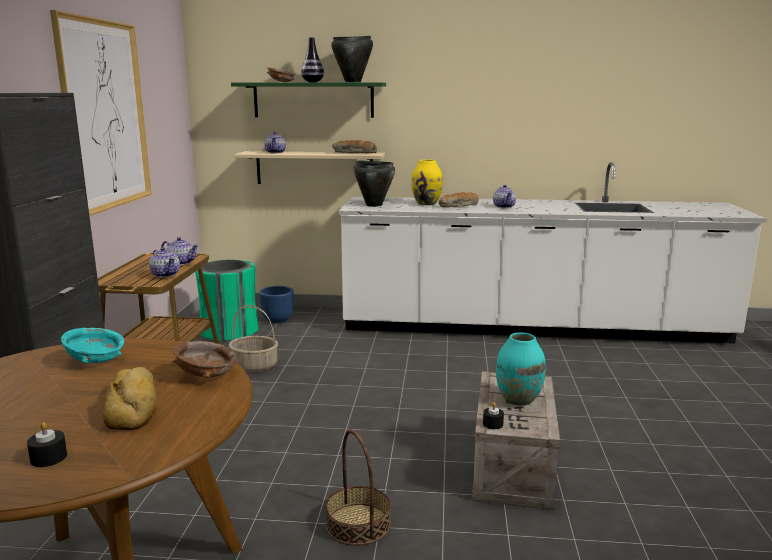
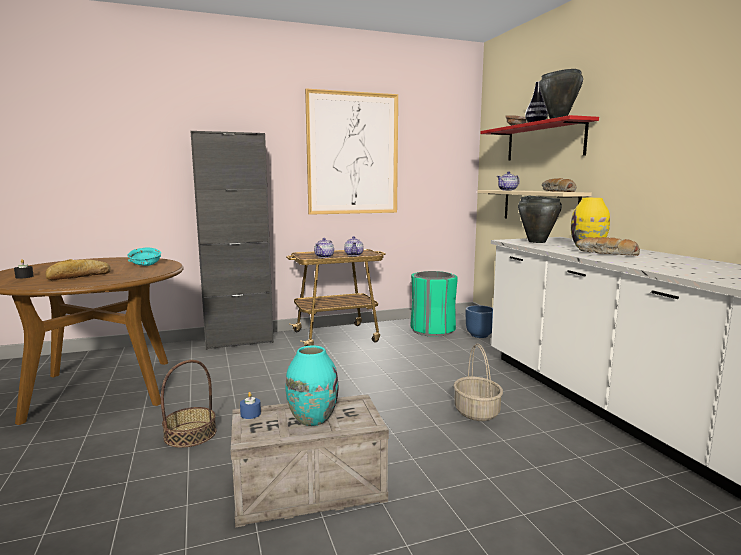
camera: 65 degrees right, 5 degrees down
brown bowl [173,341,236,378] -> none
basket [229,305,278,373] -> basket moved to [454,343,503,421]
green shelf [231,82,386,118] -> red shelf [480,115,599,160]
black candle [483,402,504,429] -> blue candle [240,392,261,419]
teapot [493,185,516,208] -> none

